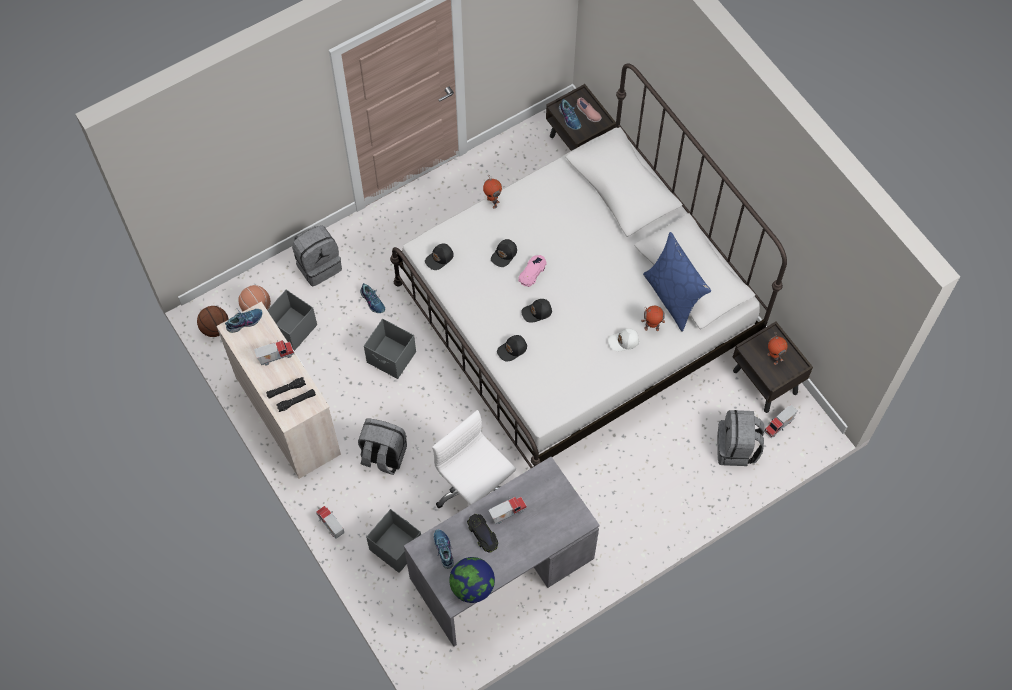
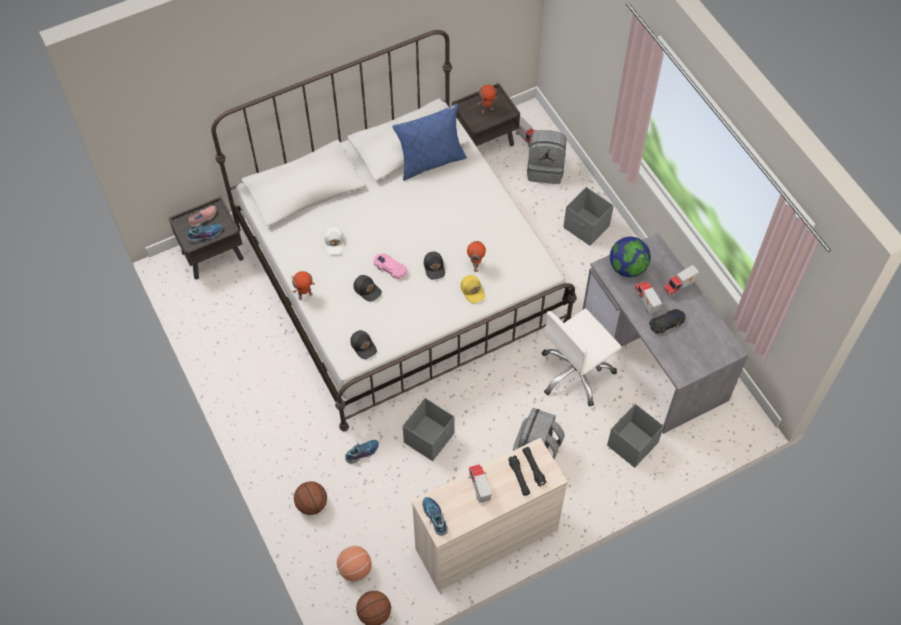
camera: 85 degrees left, 5 degrees down
grey storage box [267,289,317,351] -> grey storage box moved to [563,187,614,246]
grey backpack [292,225,342,286] -> basketball [294,481,327,515]
toy truck [316,506,344,539] -> toy truck moved to [663,265,699,297]
shoe [434,529,454,569] -> none
globe [449,557,495,603] -> globe moved to [610,237,651,277]
black cap [497,335,527,361] -> yellow cap [461,275,485,303]
white cap [608,328,639,351] -> white cap moved to [325,227,344,255]
toy robot [641,306,665,331] -> toy robot moved to [467,241,486,272]

